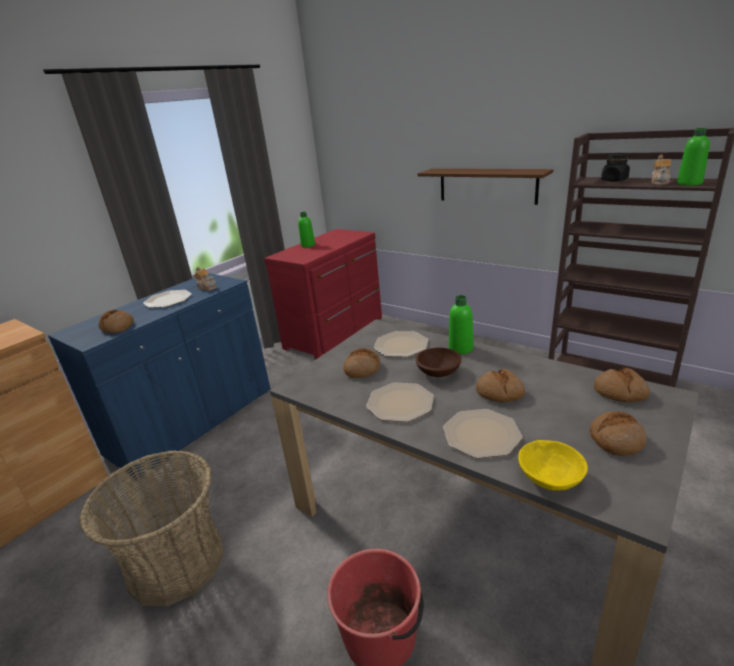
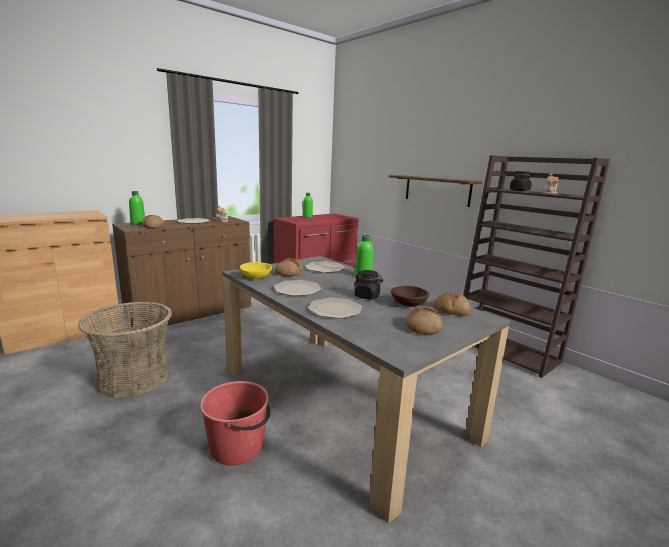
camera: 10 degrees right, 10 degrees down
blue cabinet [48,273,270,480] -> brown cabinet [112,216,251,329]
brown bowl [415,348,462,377] -> brown bowl moved to [391,286,429,307]
bread [476,369,525,402] -> black jar [354,270,383,300]
yellow bowl [518,440,588,491] -> yellow bowl moved to [240,262,272,279]
green bottle [677,128,710,186] -> green bottle moved to [129,191,145,225]

